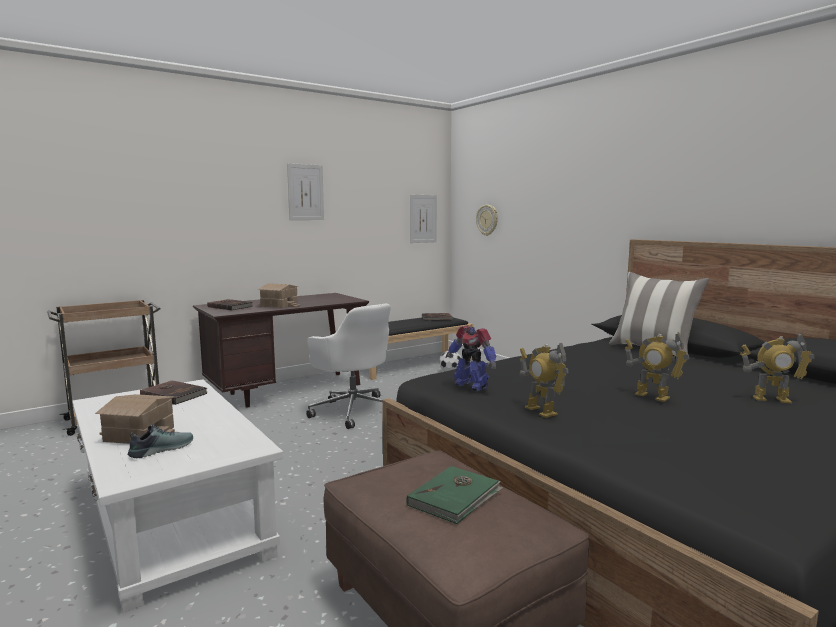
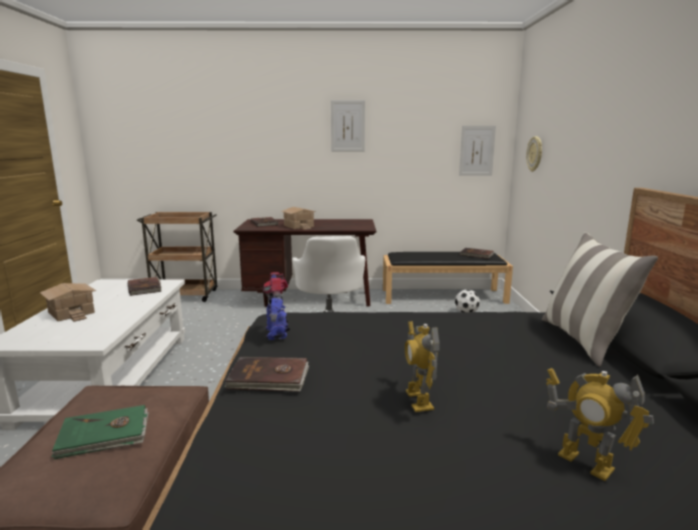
camera: 35 degrees right, 5 degrees up
shoe [128,424,193,458] -> none
toy robot [520,343,569,418] -> brown book [224,357,309,392]

